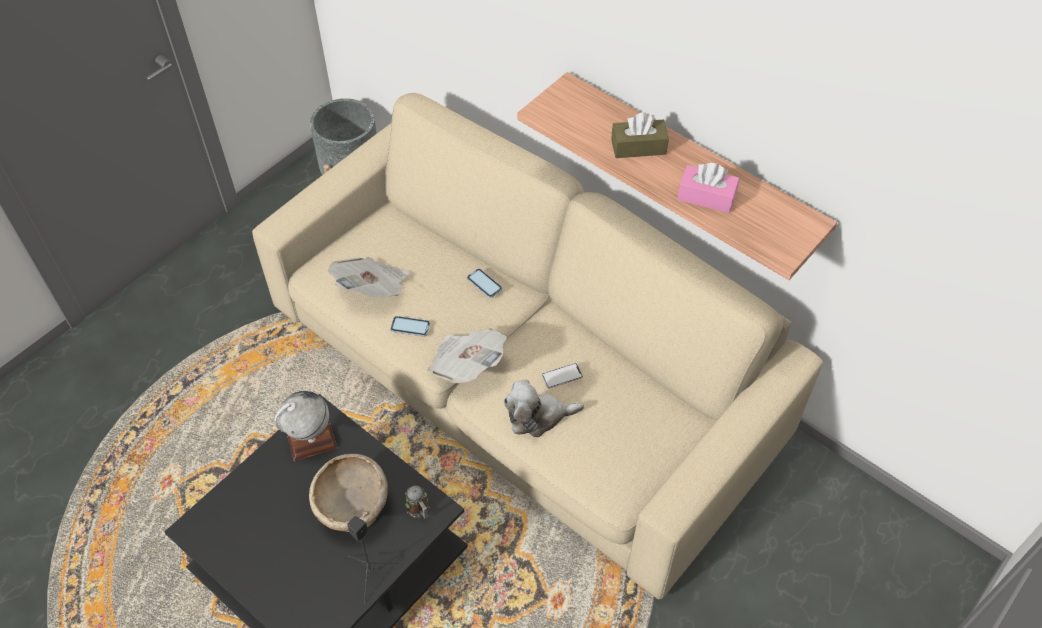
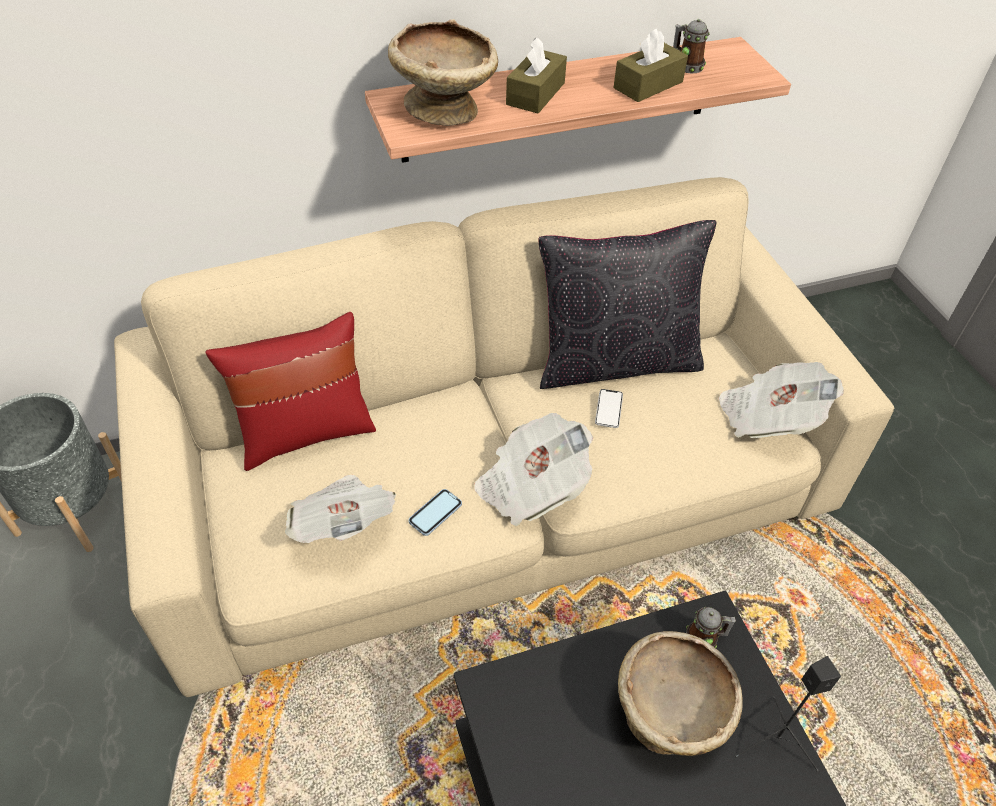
camera: 60 degrees left, 5 degrees down
globe [275,391,337,461] -> none
phone [467,269,502,298] -> none
plush toy [504,380,584,437] -> none
pink tissue box [677,163,740,213] -> brown tissue box [613,29,688,102]
none -> red pillow [205,312,376,471]
none -> beige bowl [388,19,498,126]
none -> black pillow [539,220,717,389]
none -> mug [673,19,709,74]
none -> newspaper [719,362,844,438]

